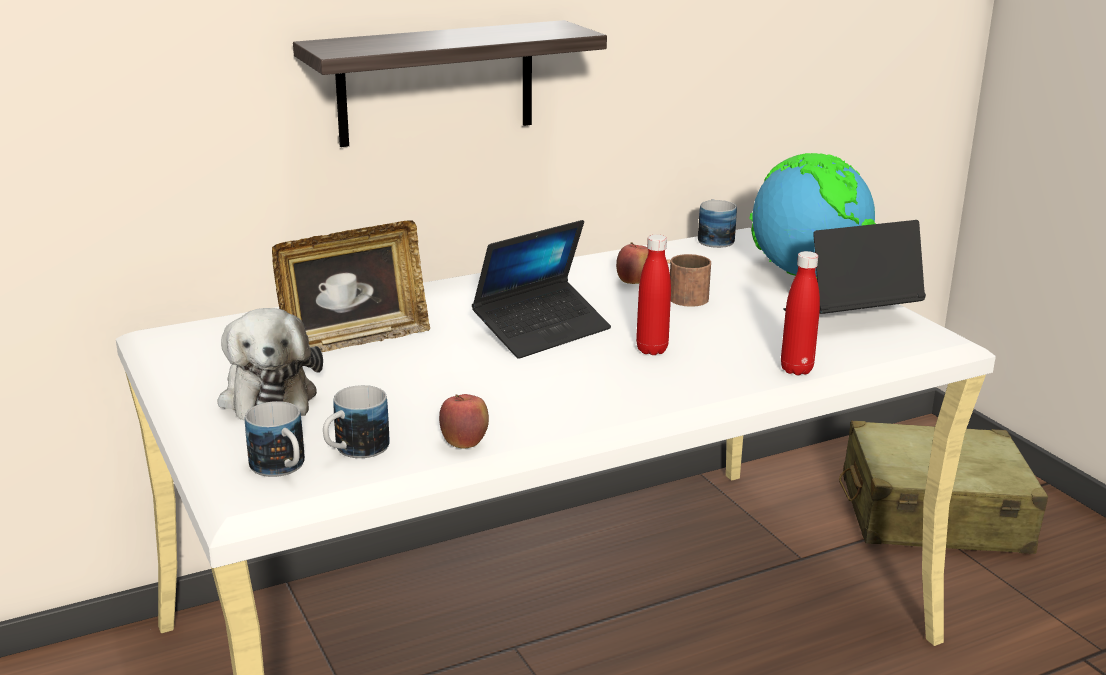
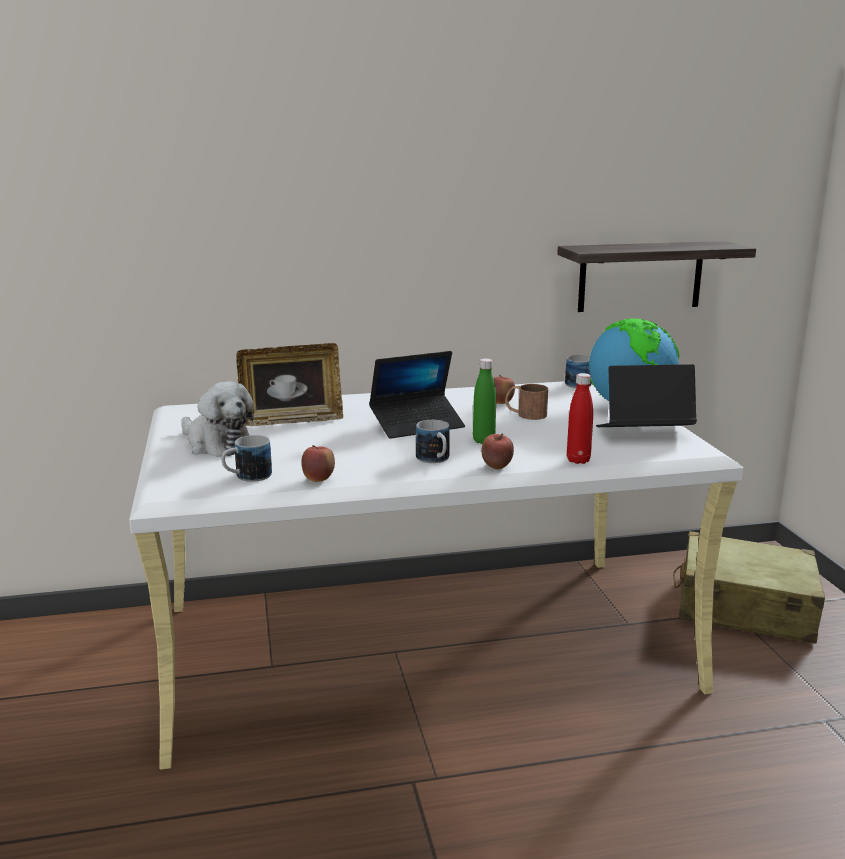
camera: 15 degrees right, 5 degrees down
plush toy [217,308,323,420] -> plush toy turned 45 degrees counterclockwise [181,381,254,457]
mug [245,401,305,477] -> mug moved to [416,420,450,463]
shelf [293,20,607,147] -> shelf moved to [557,241,756,312]
red bottle [636,235,671,355] -> green bottle [473,358,496,444]
none -> apple [481,434,514,469]

